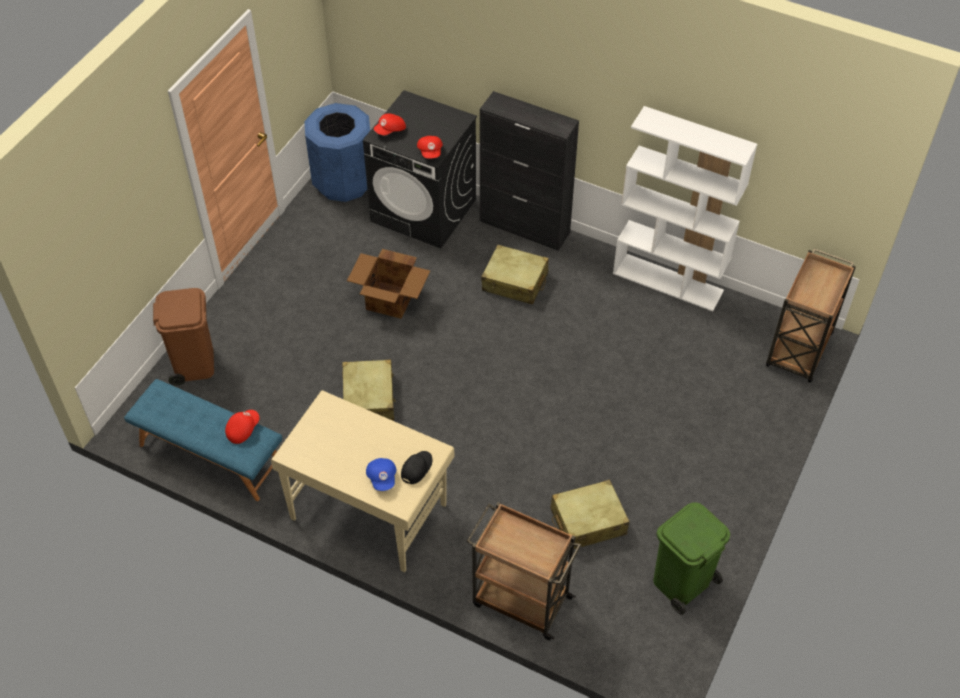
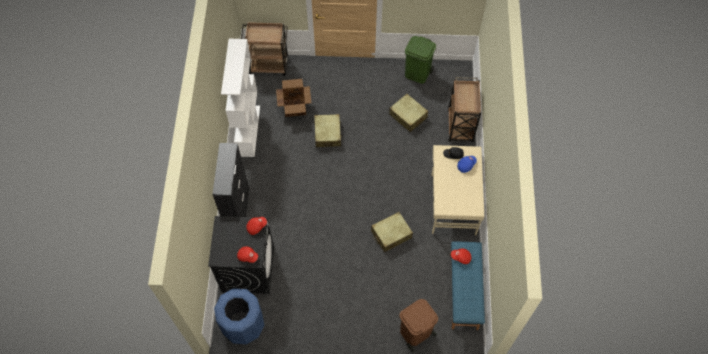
camera: 115 degrees left, 10 degrees up
cardboard box [347,249,430,319] -> cardboard box moved to [276,79,312,117]
beige suitcase [481,245,549,305] -> beige suitcase moved to [314,114,342,147]

